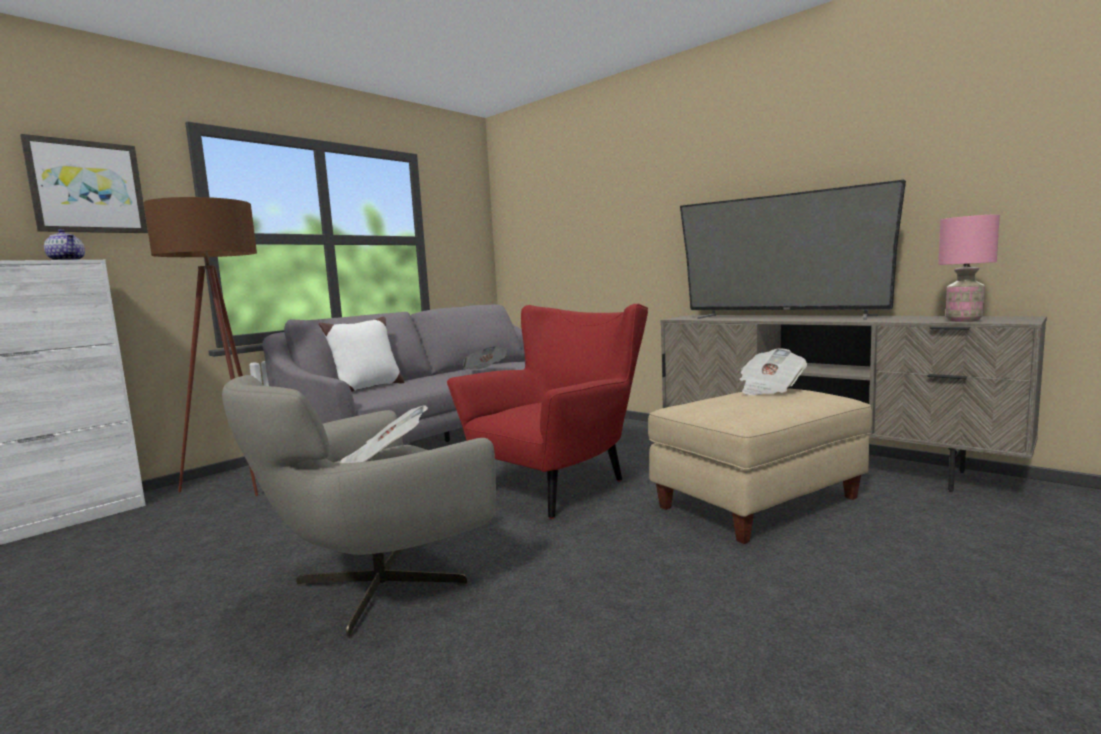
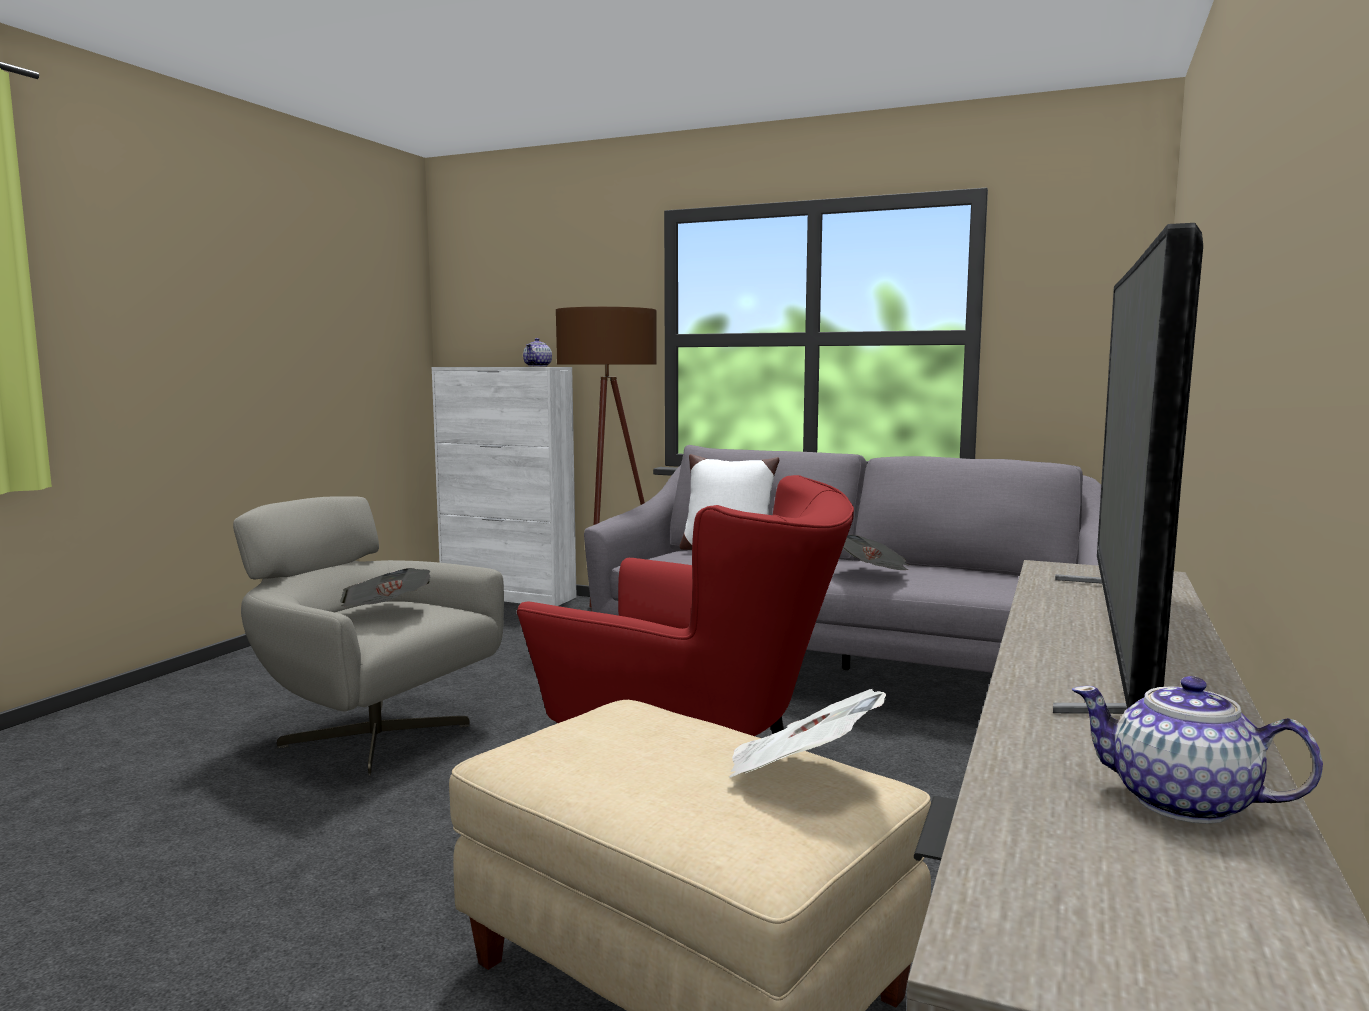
camera: 70 degrees right, 0 degrees up
picture [20,134,148,233] -> none
pink table lamp [938,214,1000,322] -> none
none -> teapot [1072,676,1323,824]

